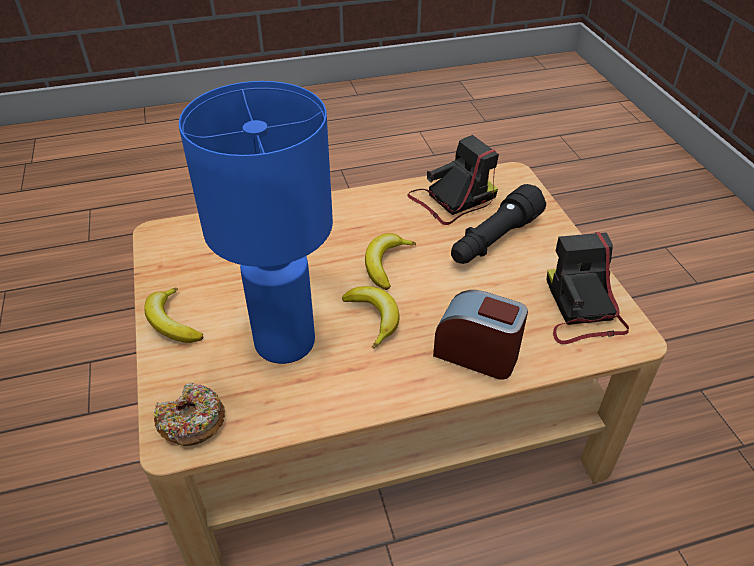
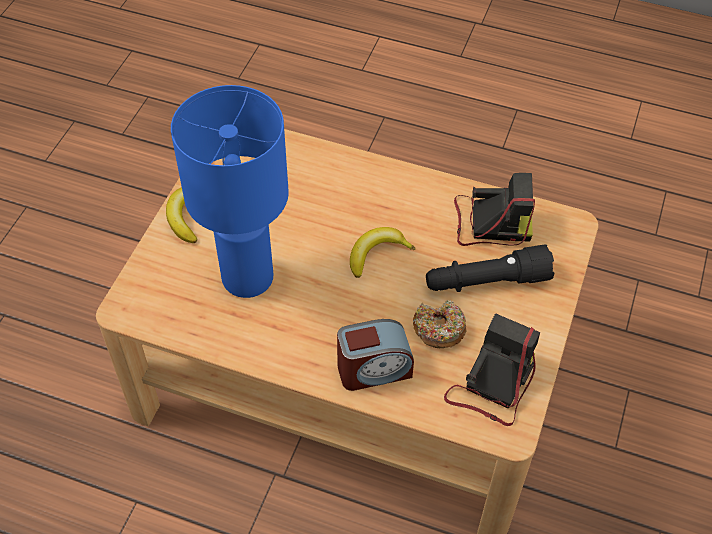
camera: 35 degrees right, 10 degrees up
donut [154,383,225,446] -> donut moved to [413,300,467,348]
banana [342,286,400,349] -> none
alarm clock [433,290,528,380] -> alarm clock turned 105 degrees clockwise [337,319,414,391]

